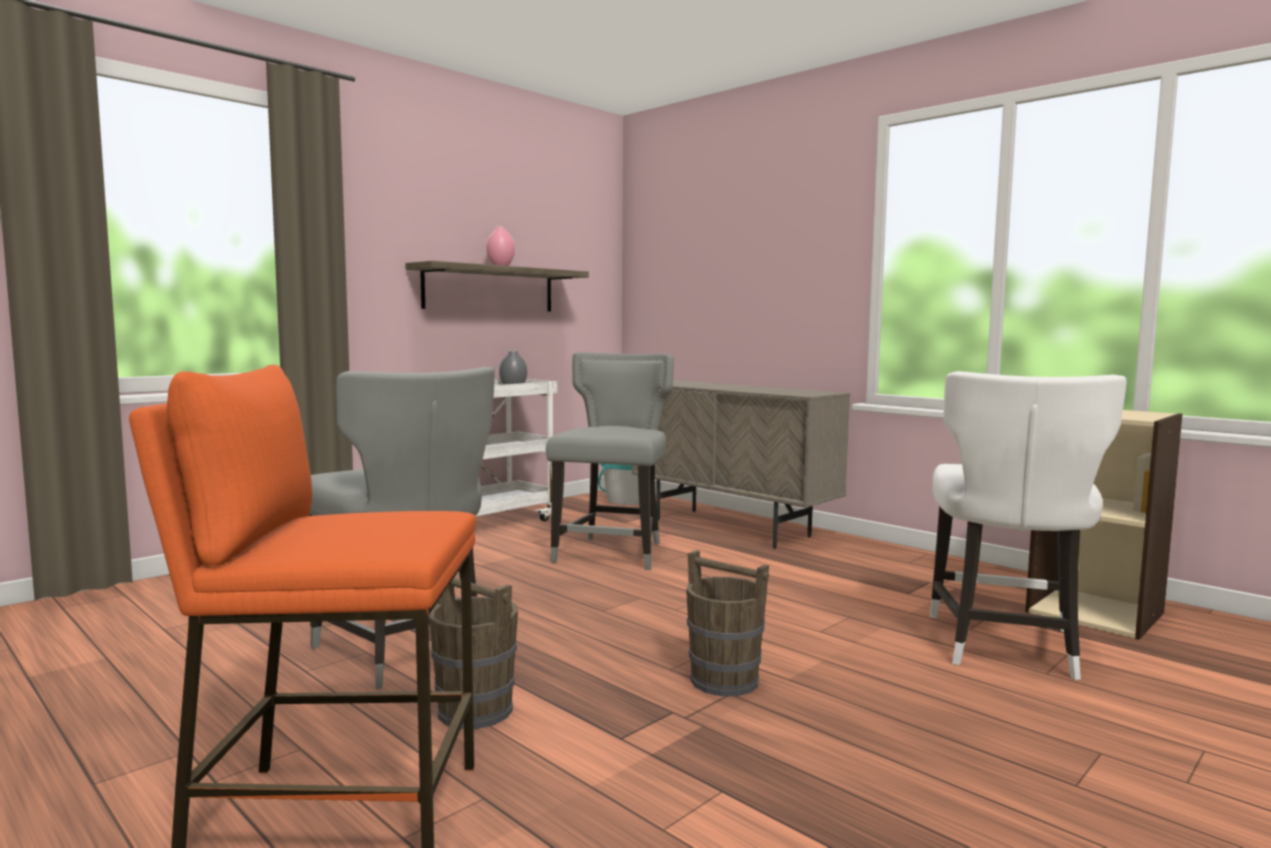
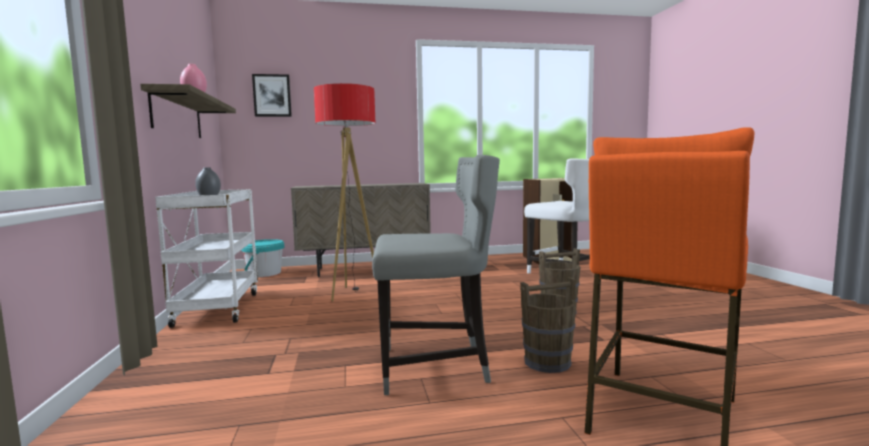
camera: 55 degrees left, 0 degrees up
grey chair [546,352,674,570] -> floor lamp [314,83,378,302]
none -> picture [252,74,292,117]

